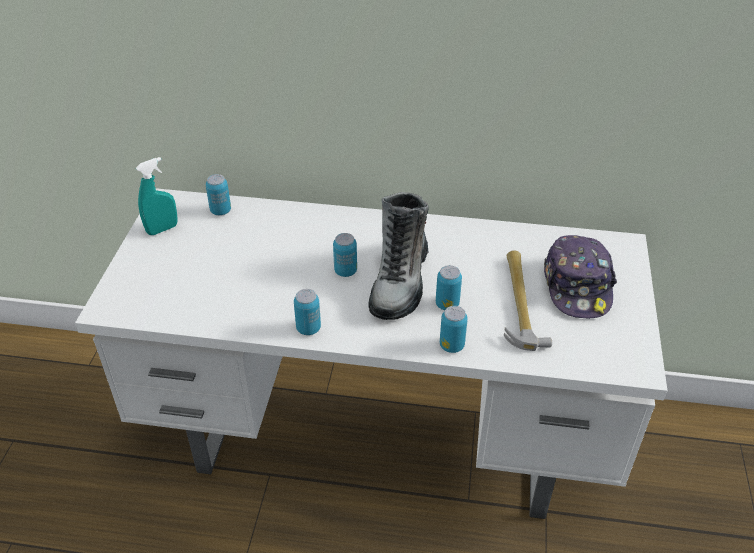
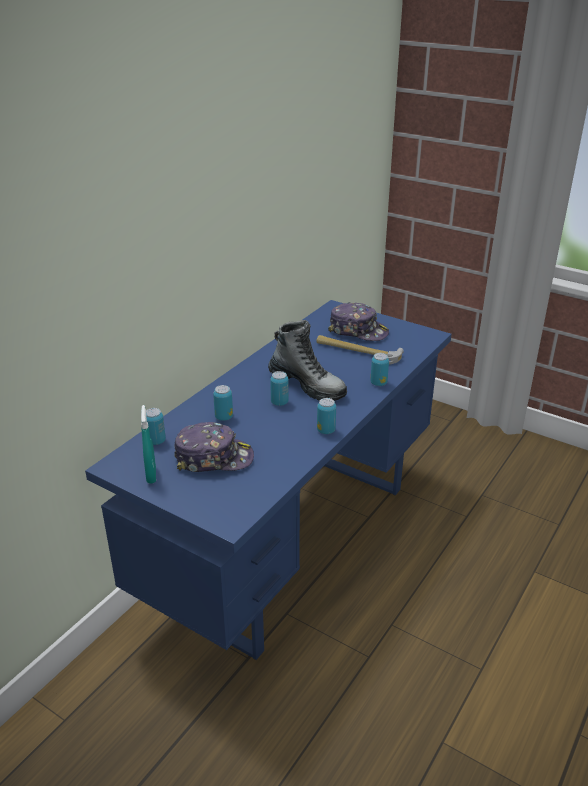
camera: 65 degrees left, 10 degrees down
white desk [75,188,667,519] -> blue desk [85,300,452,660]
can [436,265,462,310] -> can moved to [213,385,233,421]
none -> cap [174,422,254,472]

